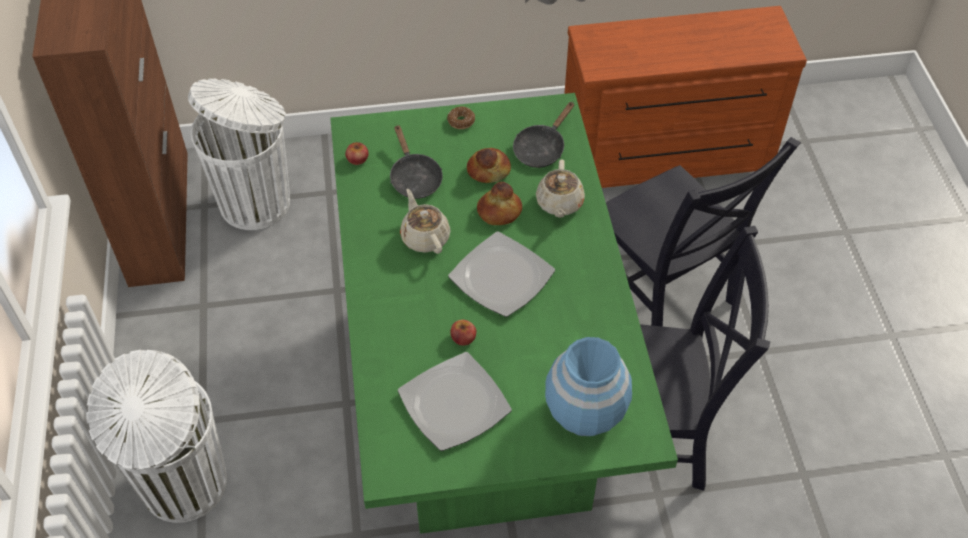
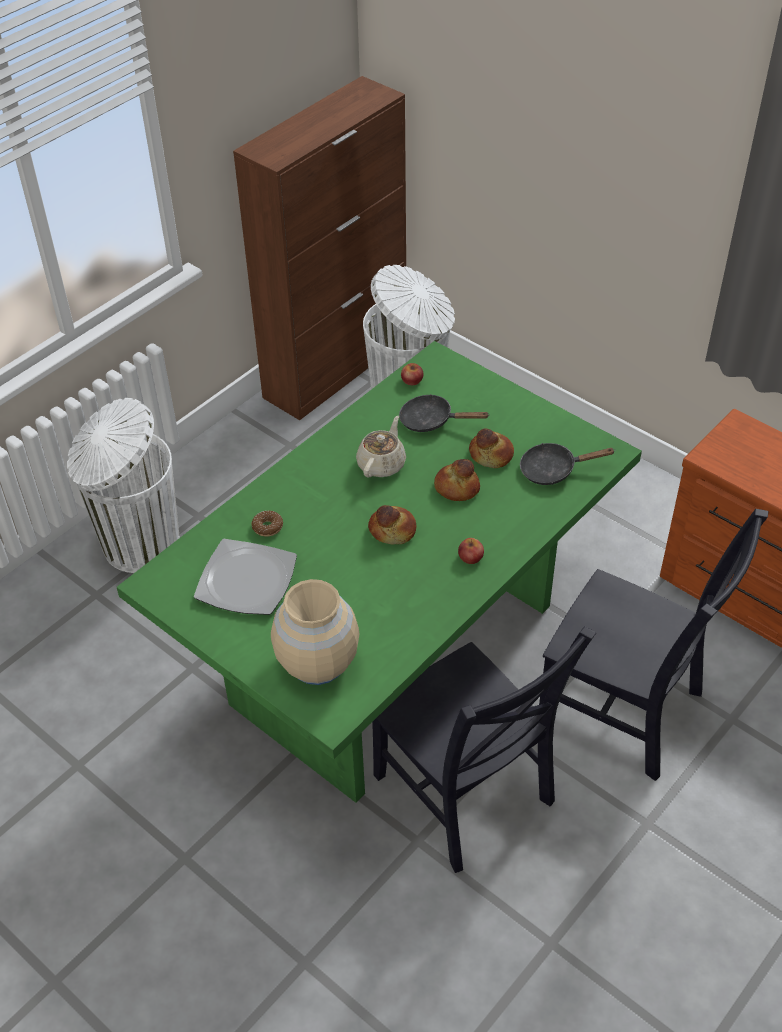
camera: 50 degrees right, 5 degrees down
black frying pan [390,125,443,199] -> black frying pan turned 75 degrees clockwise [399,394,490,432]
donut [447,106,475,129] -> donut moved to [251,511,283,537]
plate [448,231,555,317] -> bread [368,505,416,545]
apple [450,320,476,346] -> apple moved to [458,538,484,564]
beige teapot [536,159,585,218] -> none
blue vase [545,337,632,436] -> beige vase [271,579,359,685]
black chair [606,137,801,326] -> black chair turned 75 degrees counterclockwise [539,509,768,781]

